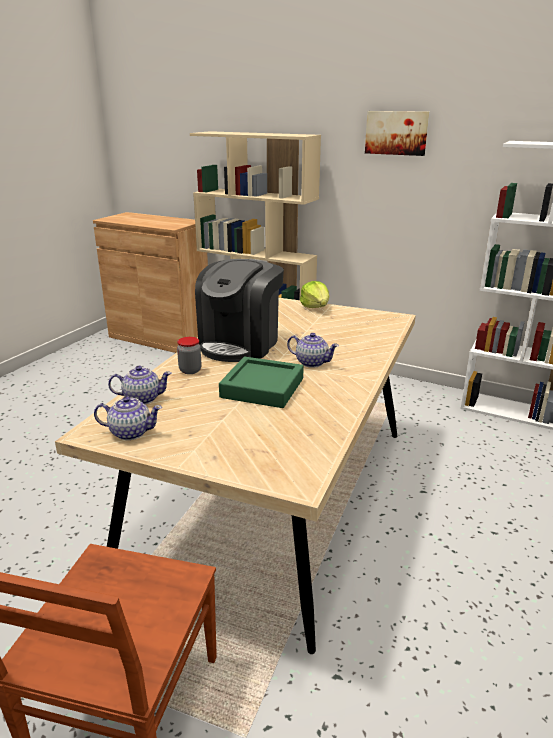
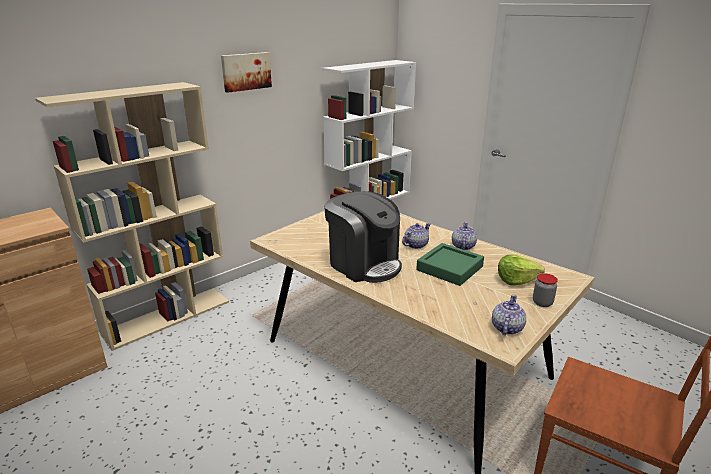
camera: 70 degrees left, 0 degrees up
teapot [108,366,172,404] -> teapot moved to [452,222,477,250]
jar [177,337,202,374] -> jar moved to [533,273,558,307]
lettuce [300,281,329,308] -> lettuce moved to [498,255,545,286]

